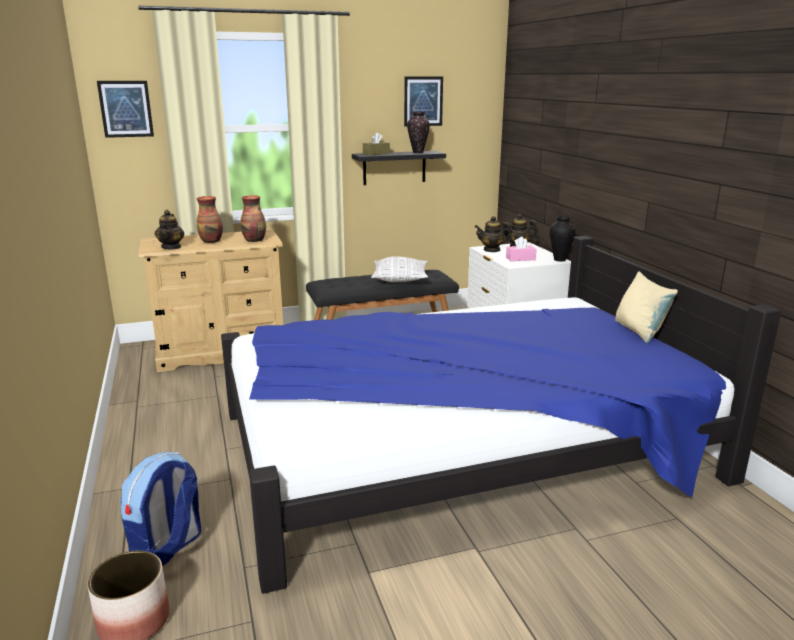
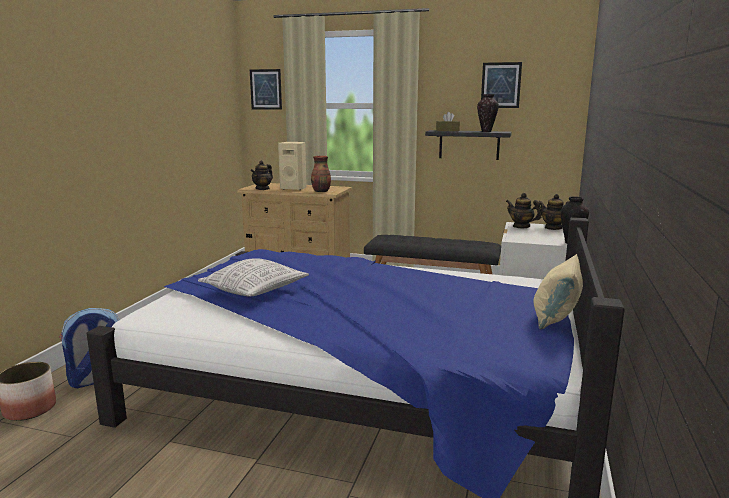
camera: 35 degrees right, 5 degrees down
vase [197,196,223,243] -> beige speaker [278,142,307,190]
pillow [371,256,428,282] -> pillow moved to [198,258,309,296]
pink tissue box [506,237,536,261] -> none

